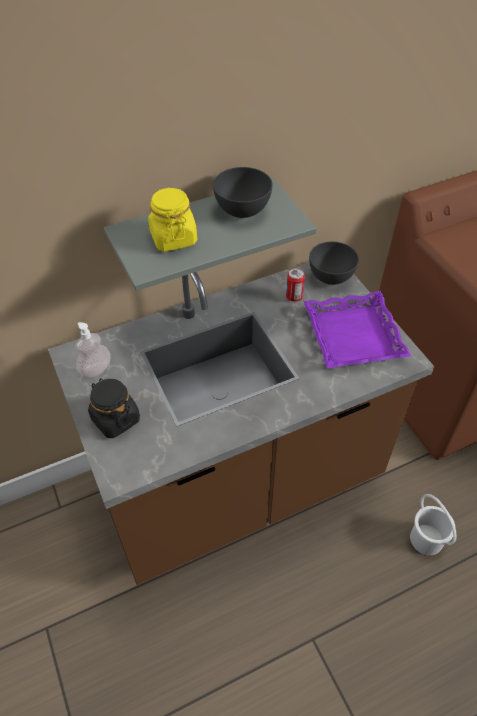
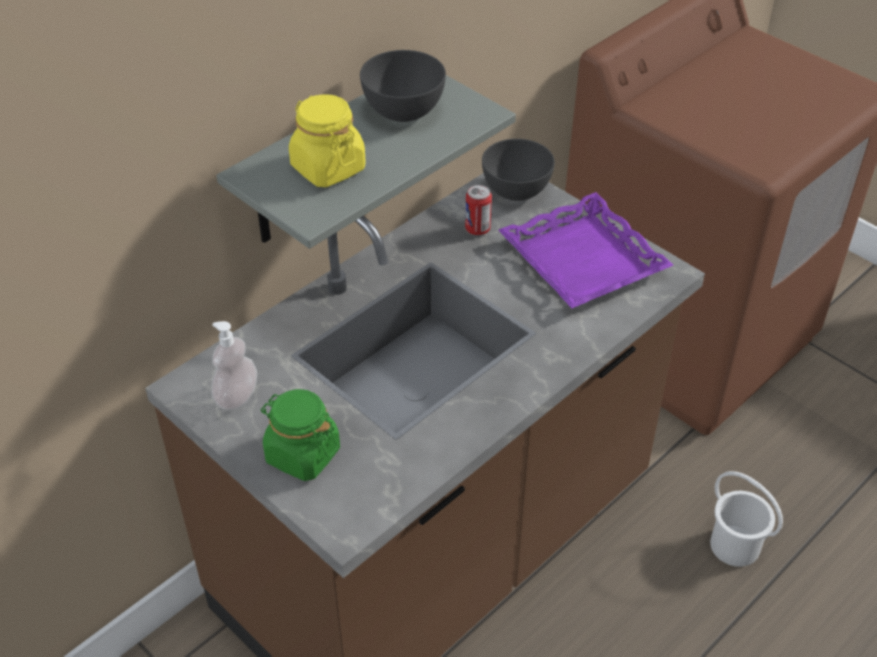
camera: 20 degrees left, 5 degrees down
black jar [88,378,140,438] -> green jar [261,389,340,481]

